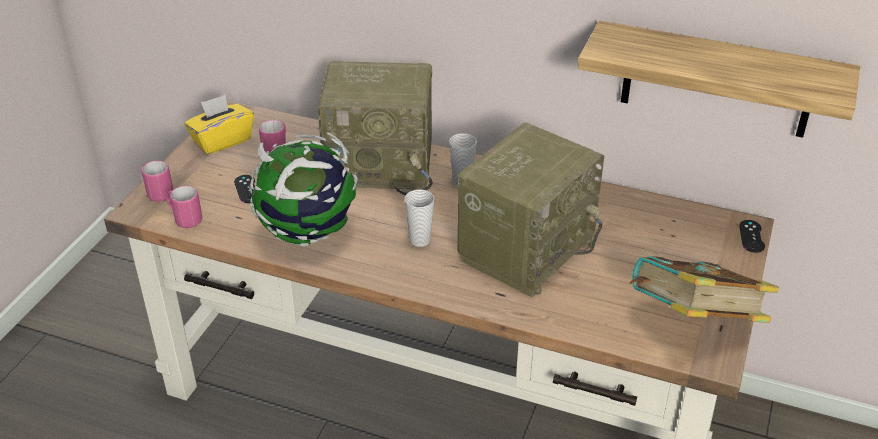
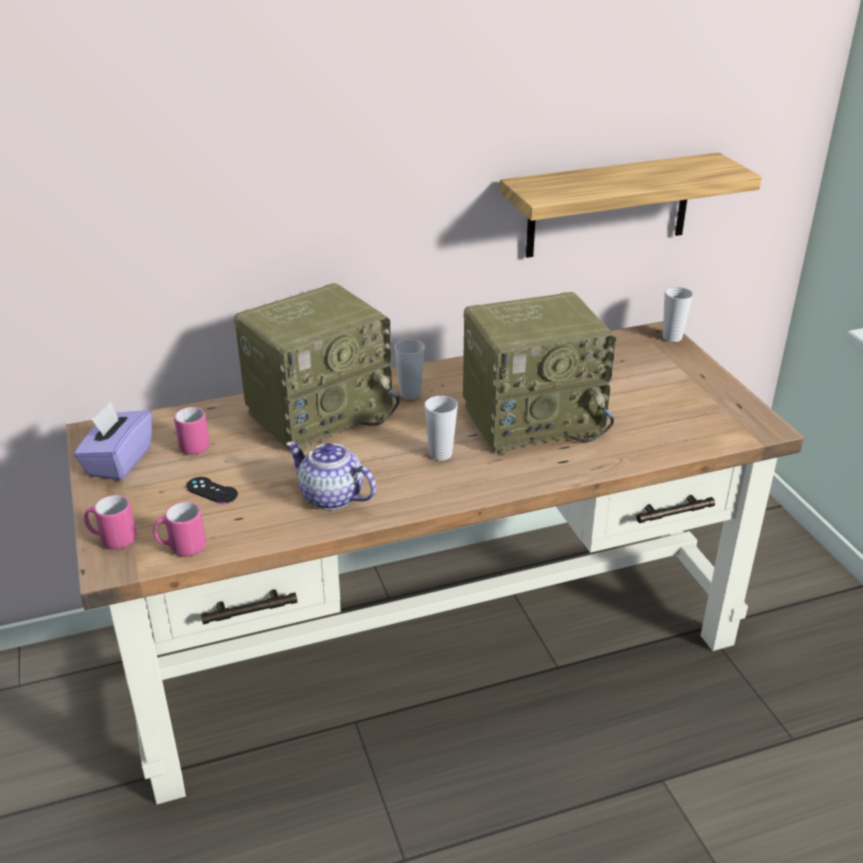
camera: 40 degrees left, 5 degrees down
yellow tissue box [184,94,254,155] -> purple tissue box [74,401,152,481]
globe [249,132,357,246] -> teapot [286,441,376,510]
radio [458,123,604,297] -> radio turned 75 degrees clockwise [463,292,616,454]
book [630,256,779,323] -> none
black game controller [739,220,765,253] -> cup [663,287,693,342]

